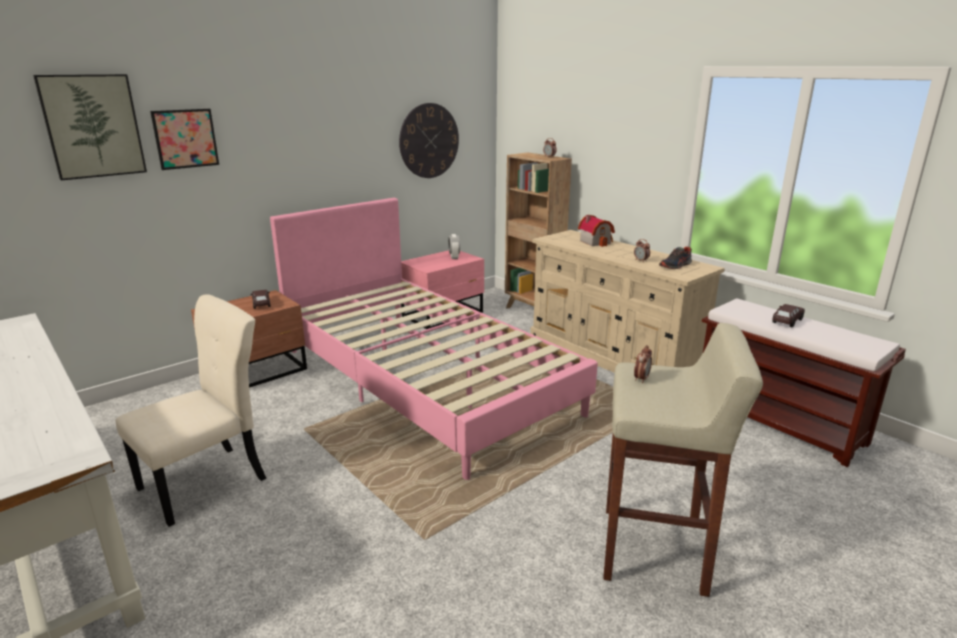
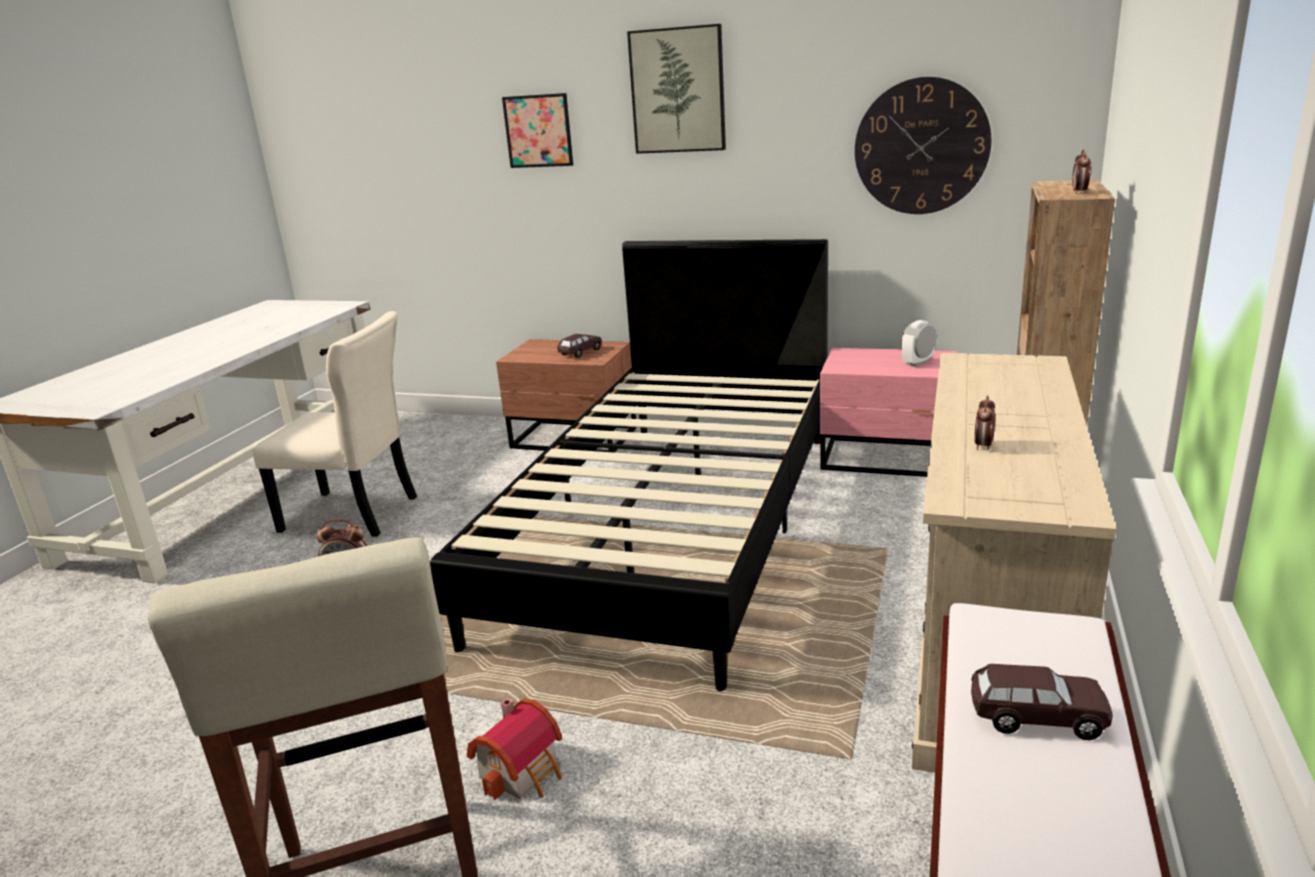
camera: 60 degrees right, 0 degrees up
picture [33,74,147,180] -> picture moved to [627,24,726,154]
pink bed [270,198,598,480] -> black bed [430,239,828,691]
toy house [578,215,615,247] -> toy house moved to [467,698,562,800]
shoe [659,246,692,269] -> none

